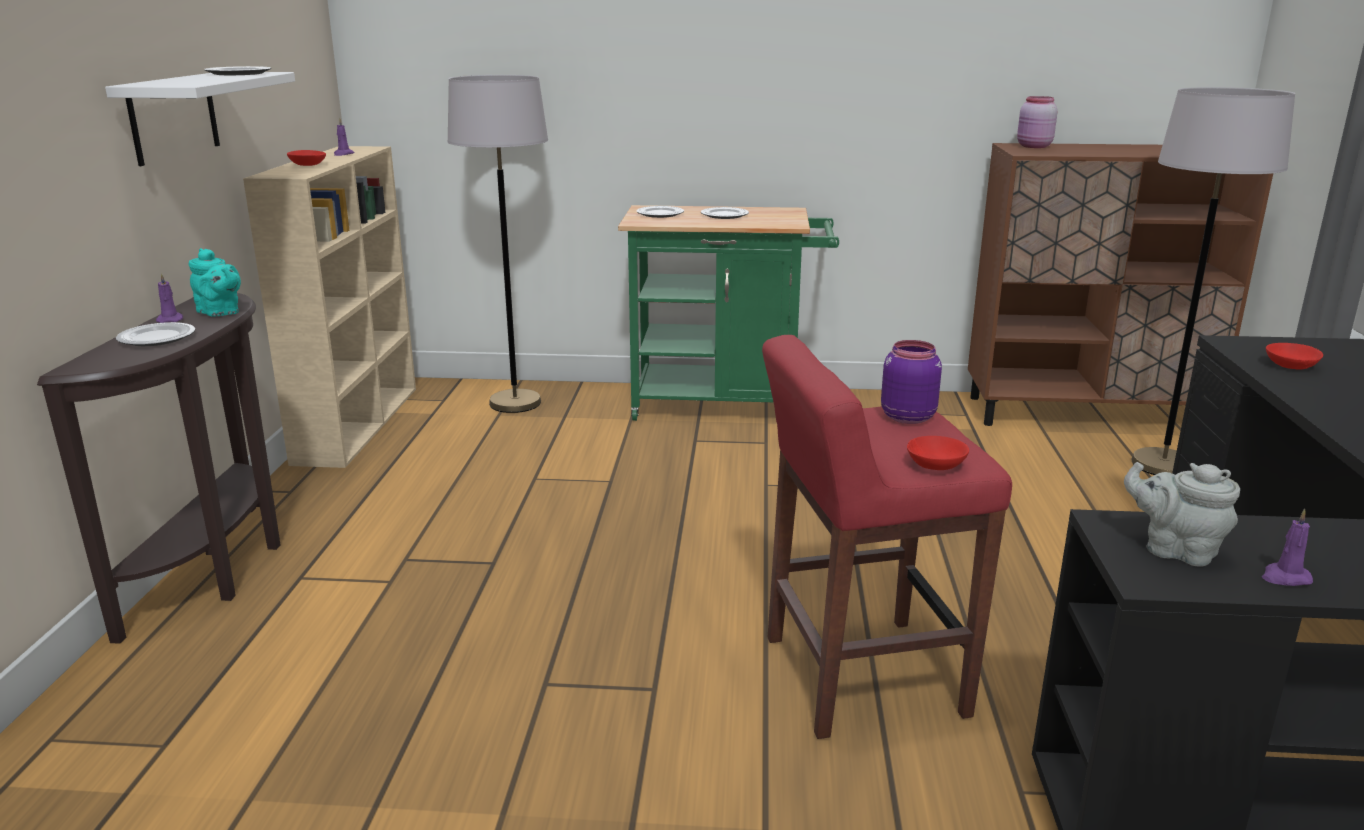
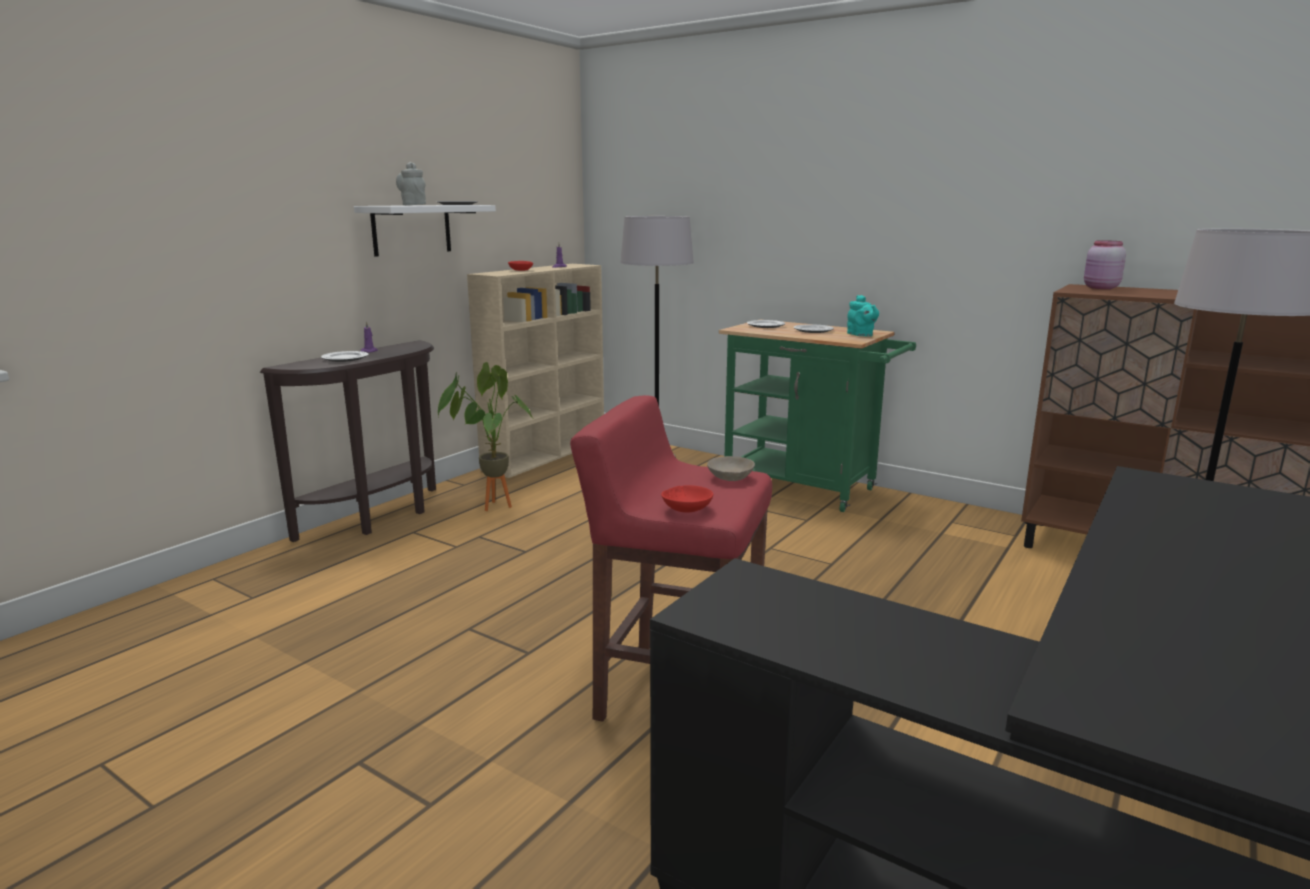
camera: 30 degrees right, 5 degrees down
turquoise teapot [189,248,241,317] -> turquoise teapot moved to [847,295,879,336]
purple jar [881,340,942,424] -> beige bowl [707,456,755,481]
grey teapot [1124,462,1240,567] -> grey teapot moved to [396,162,426,205]
purple candle [1262,509,1313,586] -> none
red bowl [1266,343,1323,369] -> none
none -> potted plant [438,362,533,511]

